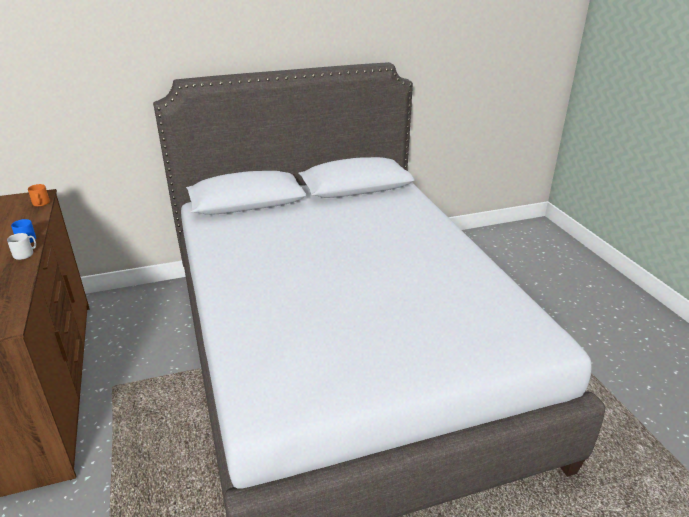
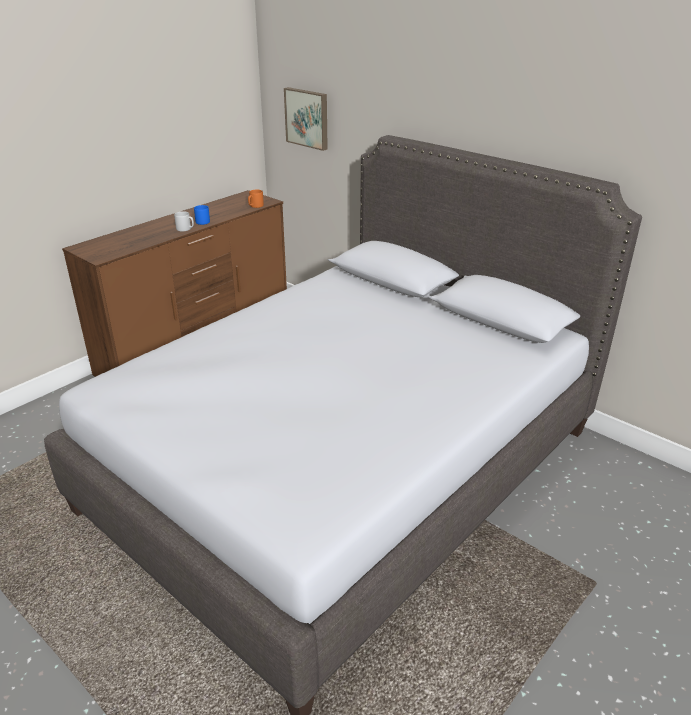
camera: 60 degrees right, 0 degrees up
none -> picture [284,87,328,151]

